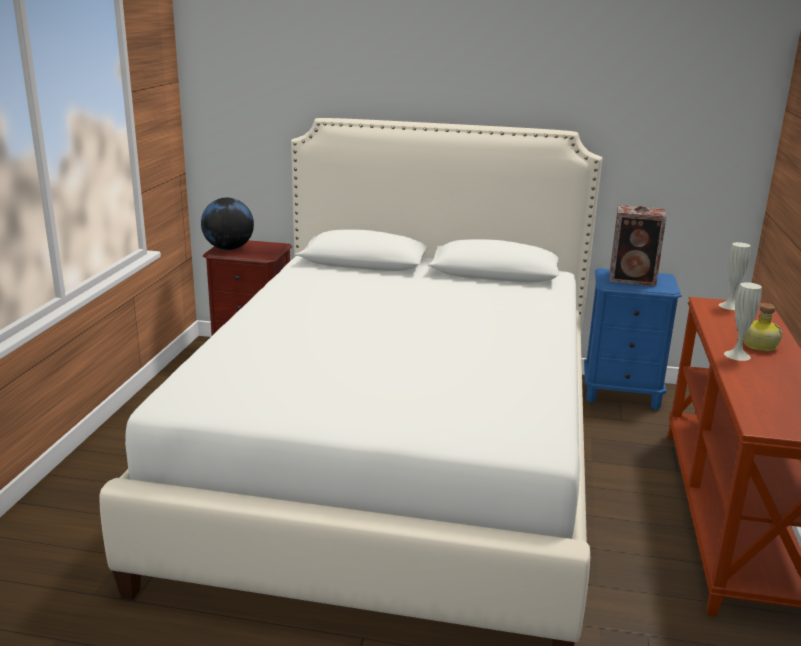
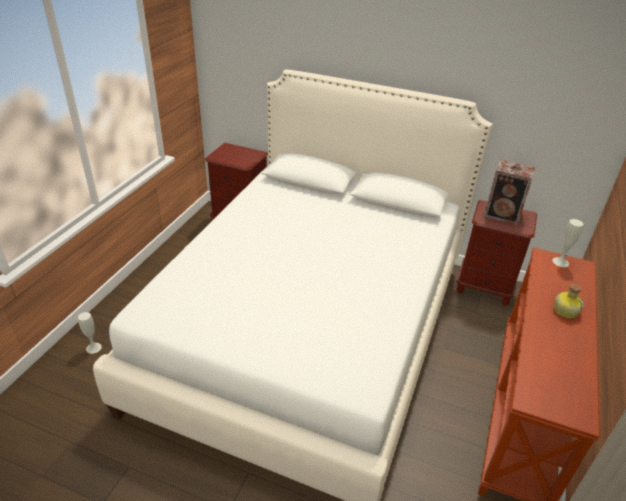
camera: 10 degrees right, 15 degrees up
globe [201,198,254,250] -> none
blue nightstand [584,268,682,410] -> brown nightstand [456,200,537,306]
white vase [724,282,762,361] -> white vase moved to [78,312,102,354]

